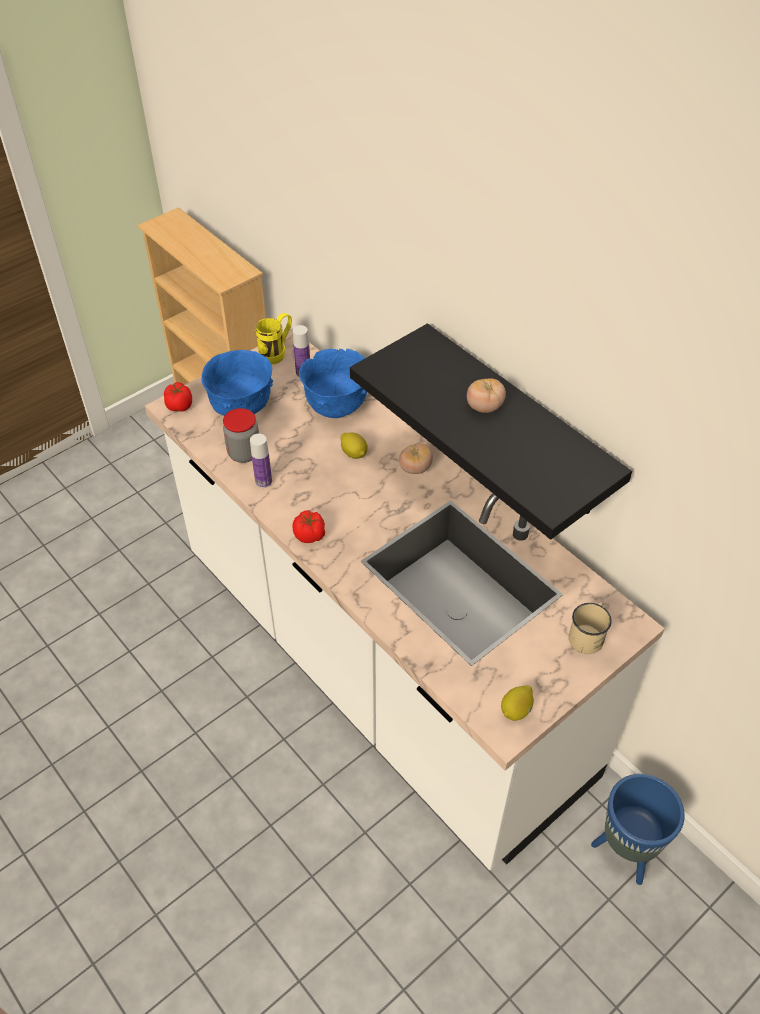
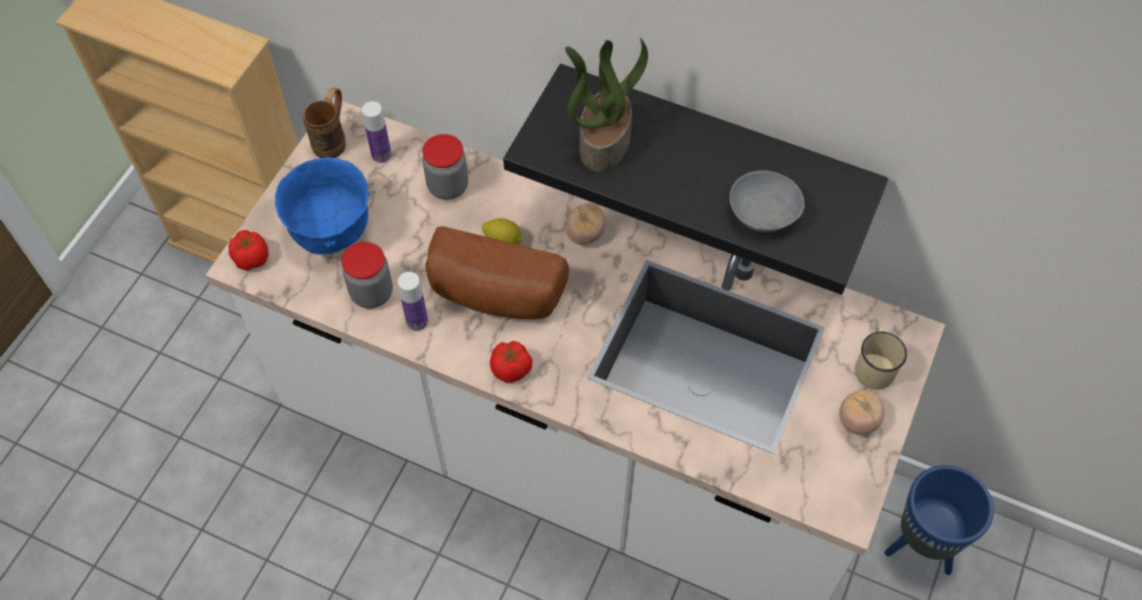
camera: 25 degrees left, 10 degrees up
yellow mug [256,313,292,365] -> brown mug [303,87,346,158]
blue bowl [299,349,367,418] -> jar [422,134,468,200]
tomato [467,378,506,413] -> tomato moved to [840,390,885,434]
lemon [501,685,534,721] -> none
none -> bread [425,226,569,319]
none -> potted plant [565,38,648,172]
none -> grey bowl [729,171,805,232]

